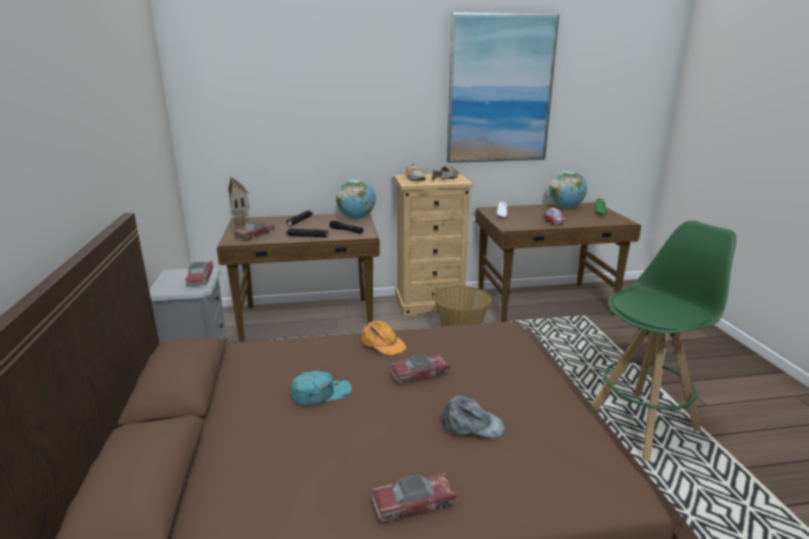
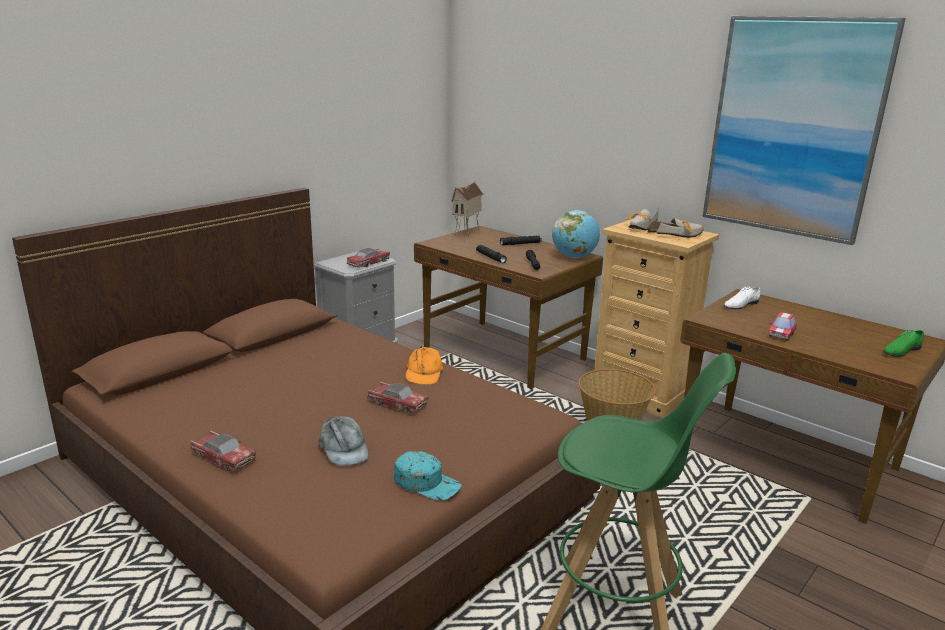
camera: 50 degrees right, 0 degrees up
toy car [233,221,275,240] -> none
turquoise cap [291,371,352,405] -> turquoise cap moved to [394,451,461,501]
globe [549,170,587,208] -> none

